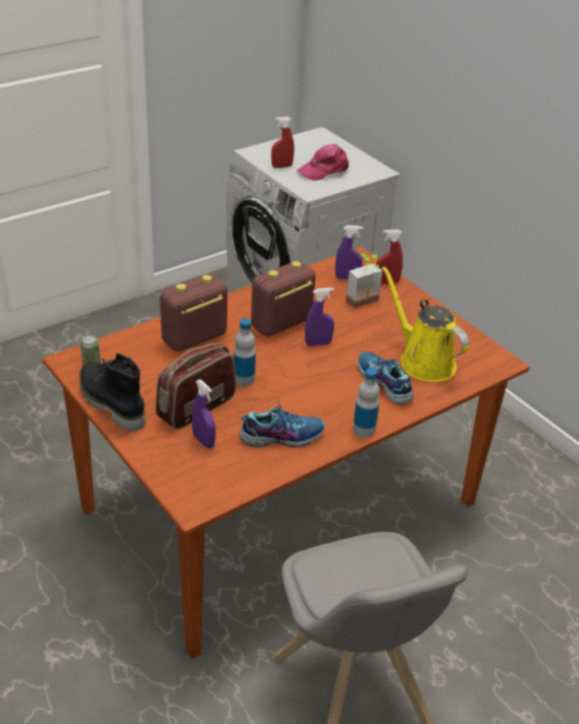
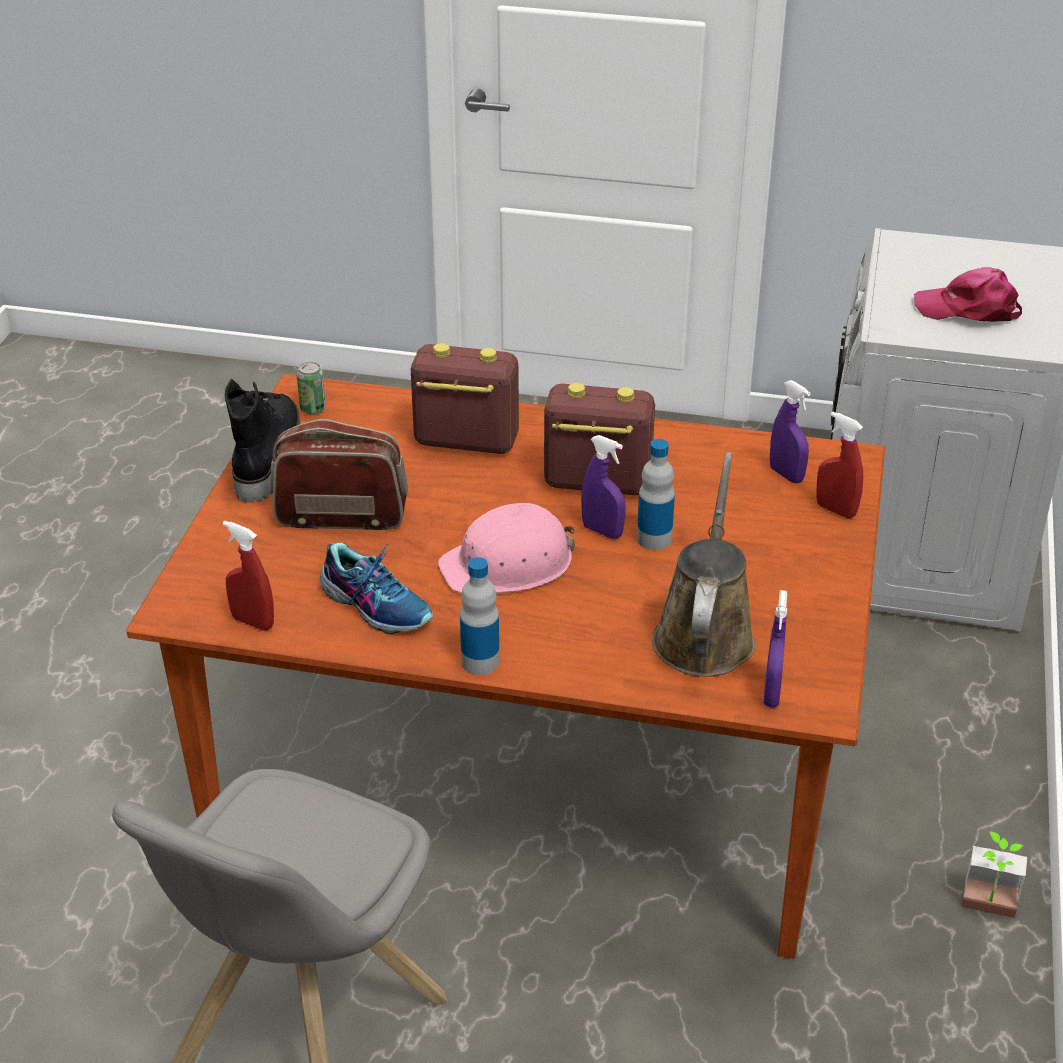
camera: 50 degrees right, 0 degrees up
purple spray bottle [192,380,216,448] -> purple spray bottle moved to [763,590,787,708]
bottle [234,318,256,386] -> bottle moved to [637,439,675,550]
red spray bottle [271,117,294,168] -> red spray bottle moved to [223,521,274,630]
potted plant [346,254,383,308] -> potted plant moved to [961,831,1027,918]
shoe [358,352,414,405] -> none
yellow watering can [382,266,469,382] -> brown watering can [652,452,755,677]
none -> pink hard hat [438,503,575,593]

